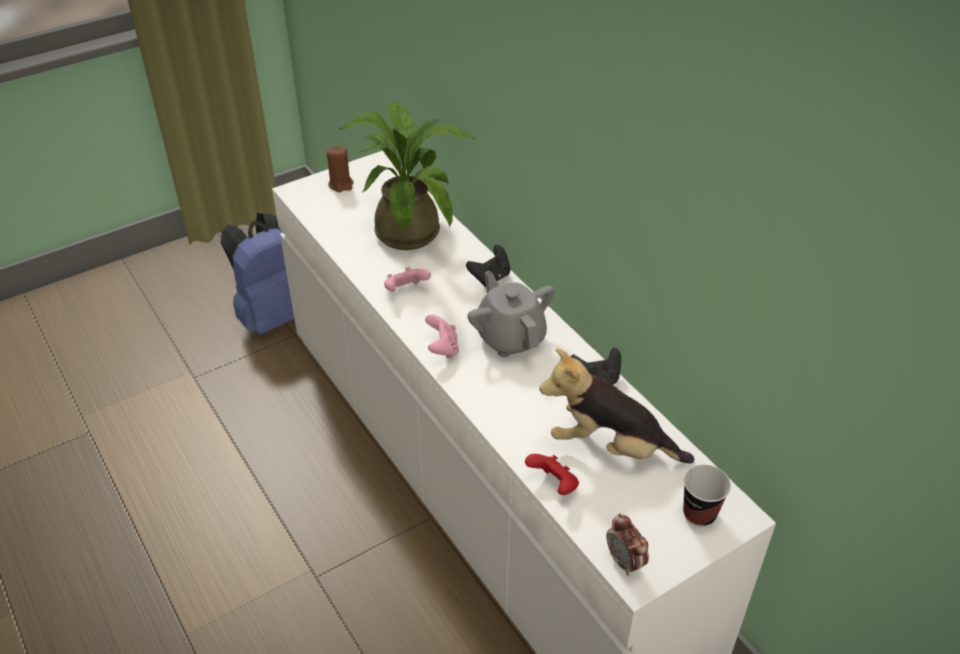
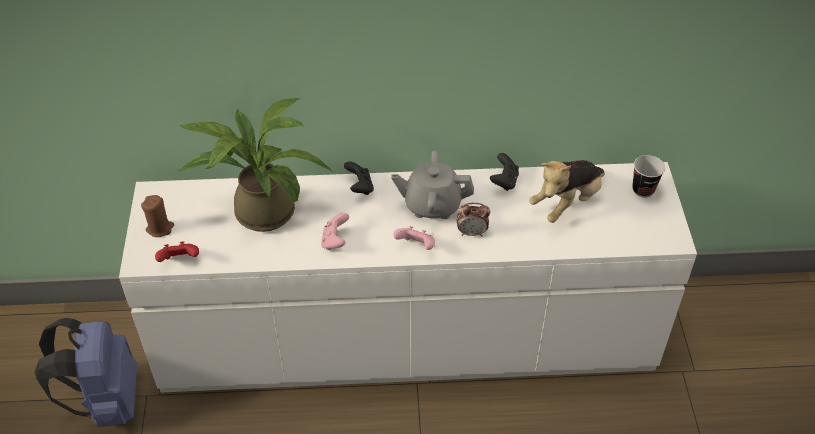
camera: 60 degrees left, 5 degrees up
red game controller [525,454,579,495] -> red game controller moved to [155,241,199,262]
alarm clock [607,513,649,576] -> alarm clock moved to [457,203,490,236]

